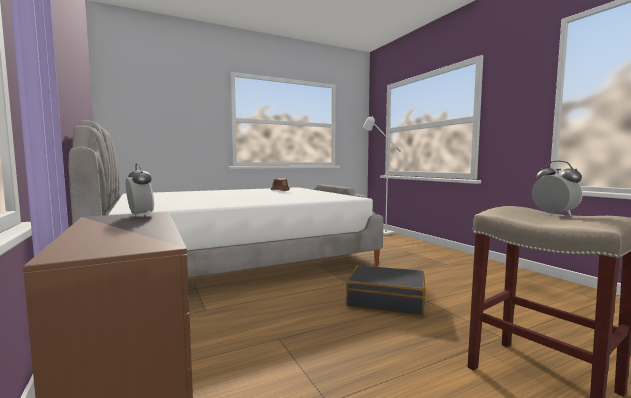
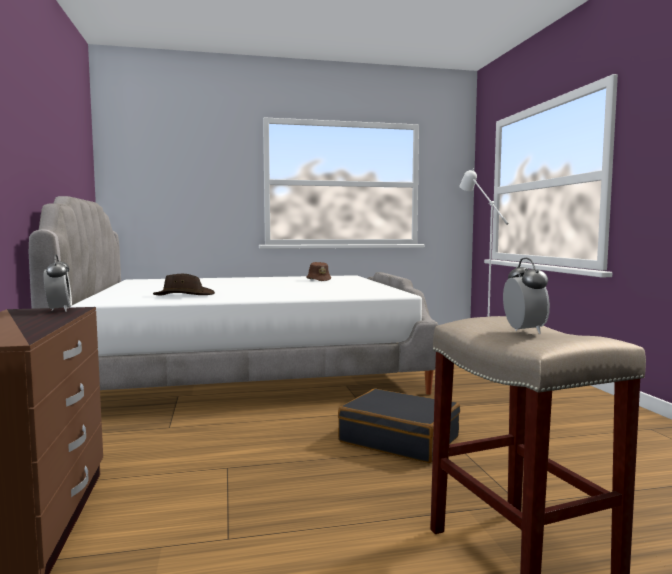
camera: 15 degrees right, 0 degrees up
none -> brown hat [153,274,215,295]

